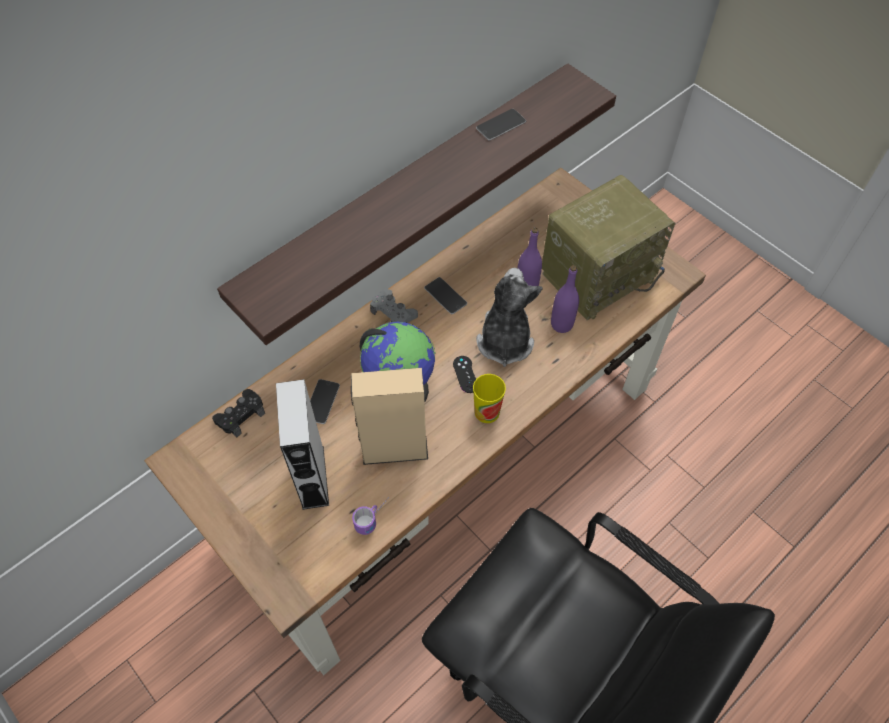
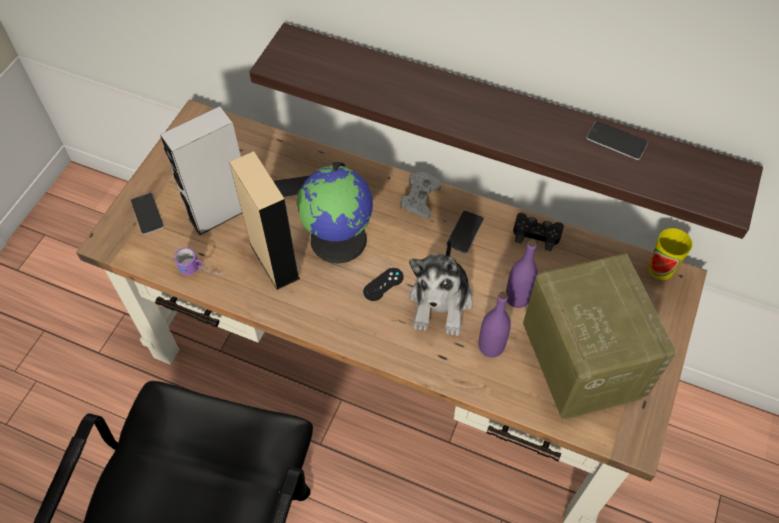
camera: 65 degrees right, 0 degrees up
black game controller [212,389,265,437] -> black game controller moved to [513,213,564,251]
cup [473,374,506,423] -> cup moved to [648,228,692,280]
plush toy [476,268,543,367] -> plush toy turned 120 degrees clockwise [409,237,473,336]
radio [542,175,675,320] -> radio turned 135 degrees counterclockwise [523,253,676,420]
none -> phone [130,193,164,235]

